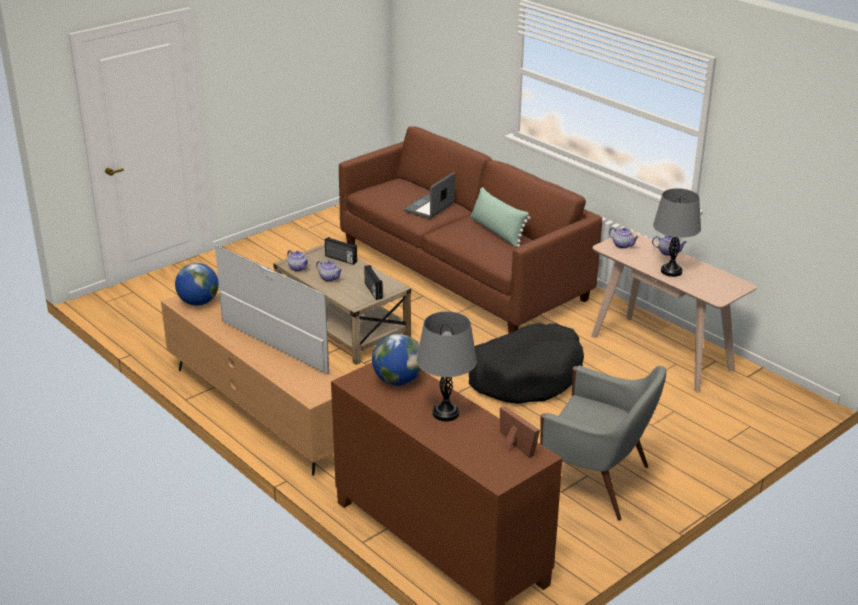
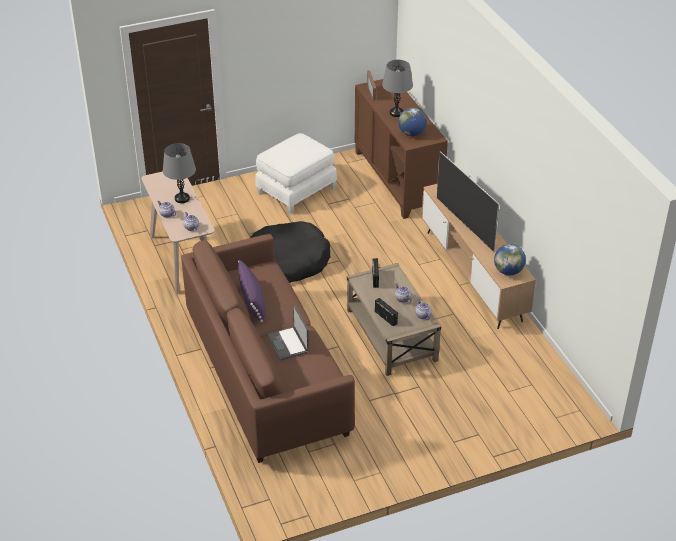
camera: 160 degrees left, 10 degrees up
laptop [403,172,455,219] -> laptop turned 105 degrees clockwise [267,305,309,360]
green pillow [471,187,531,247] -> purple pillow [238,260,266,322]
grey armchair [540,365,666,521] -> white ottoman [255,133,337,214]

